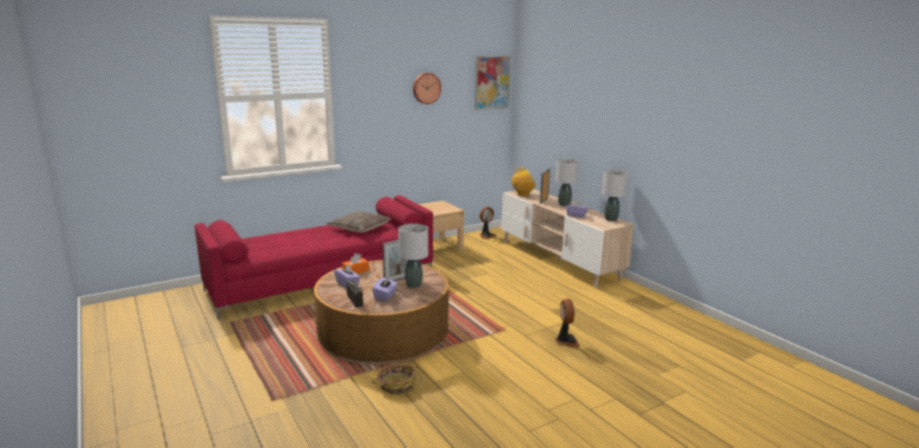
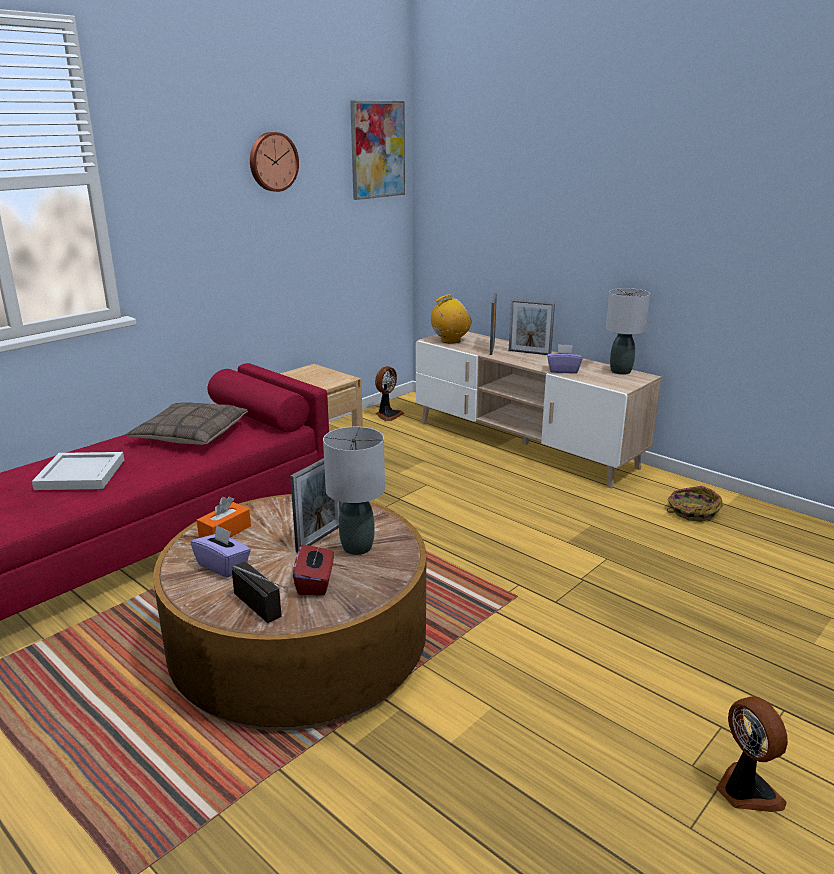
camera: 15 degrees left, 5 degrees up
purple tissue box [372,276,398,301] -> red tissue box [293,543,334,595]
basket [372,365,416,394] -> basket moved to [667,486,723,522]
grey table lamp [555,159,579,206] -> picture frame [509,299,555,355]
fan [555,299,580,348] -> fan moved to [716,696,788,812]
none -> white tray [32,452,124,490]

